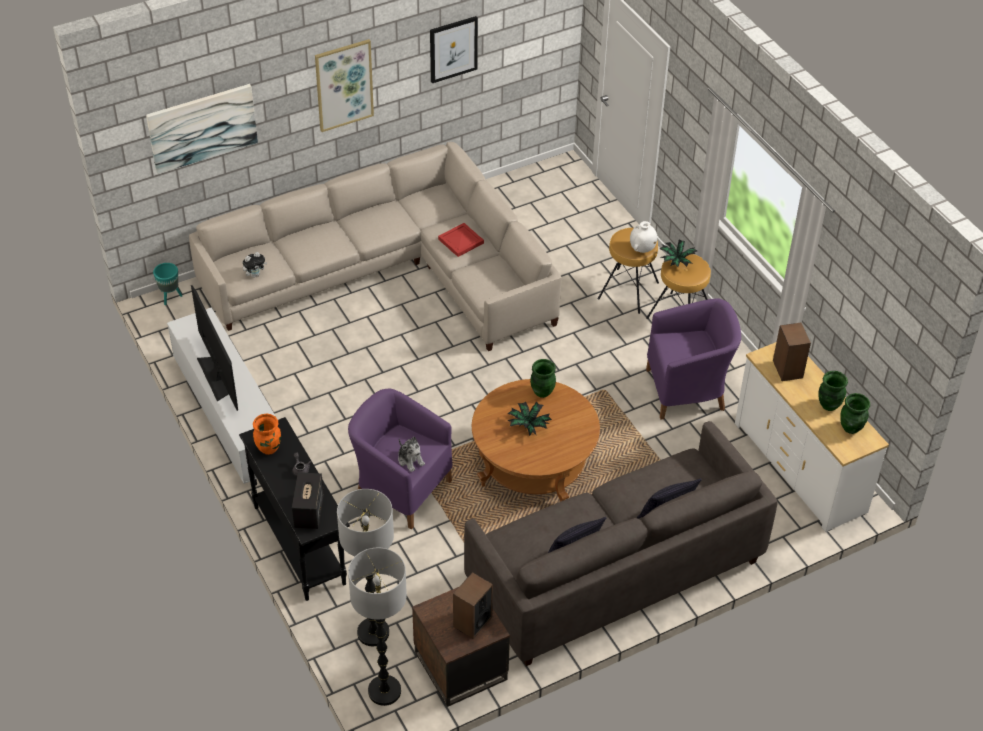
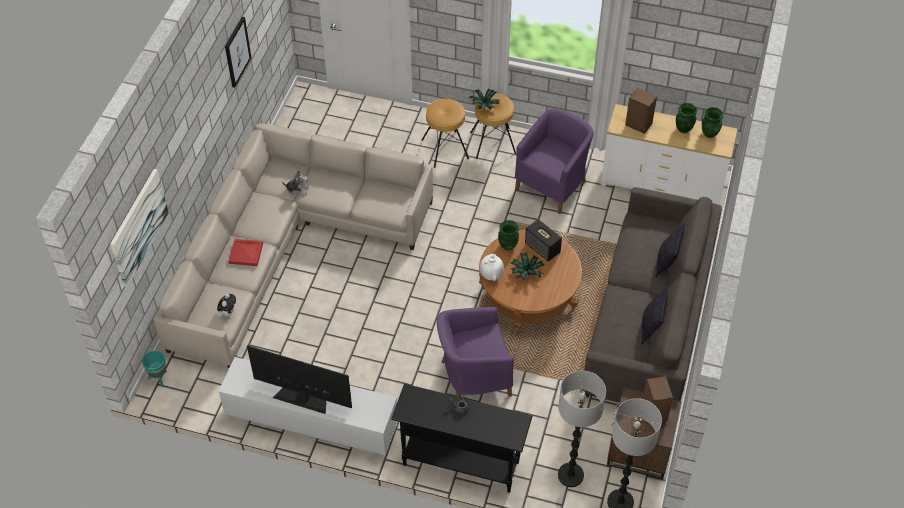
camera: 45 degrees left, 5 degrees up
orange vase [253,414,281,455] -> none
speaker [292,472,324,529] -> speaker moved to [525,219,562,261]
picture [315,39,374,132] -> none
plush toy [398,437,425,472] -> plush toy moved to [282,170,309,197]
red tray [438,223,484,257] -> red tray moved to [228,239,263,266]
white vase [630,221,657,253] -> white vase moved to [480,254,504,281]

